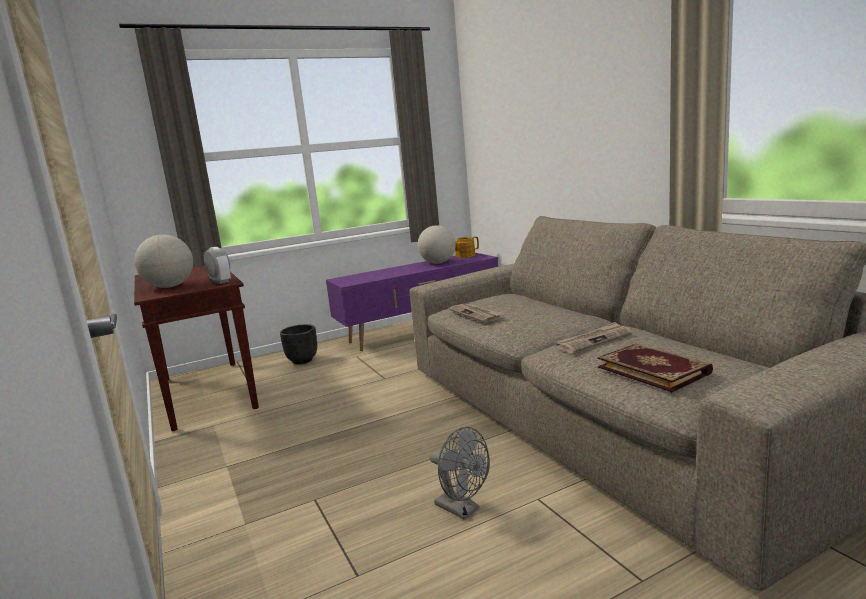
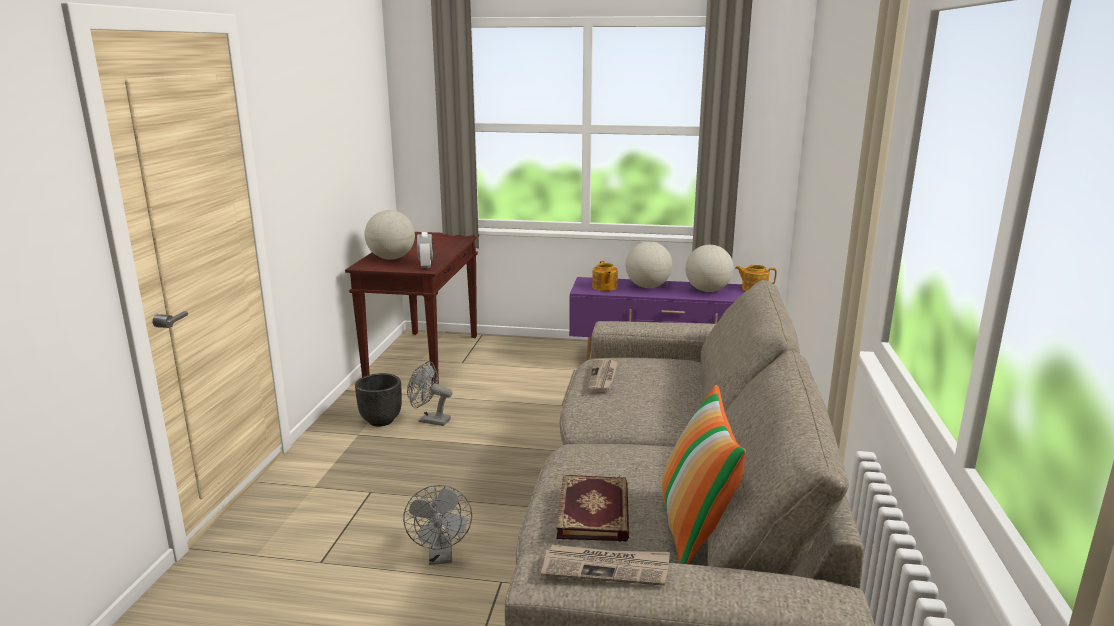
camera: 35 degrees right, 5 degrees up
black planter [280,324,317,364] -> black planter moved to [355,373,402,427]
newspaper [556,322,632,353] -> newspaper moved to [541,545,670,586]
none -> grey fan [407,361,453,426]
none -> teapot [592,261,618,291]
none -> globe [626,242,672,288]
none -> pillow [662,385,746,564]

